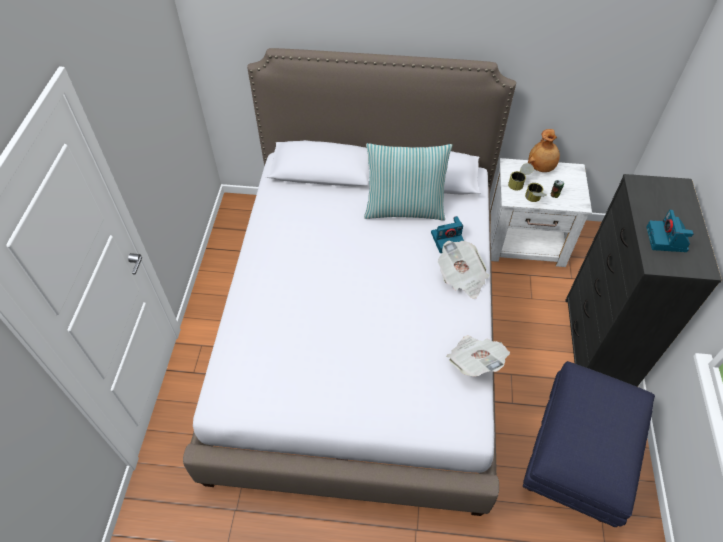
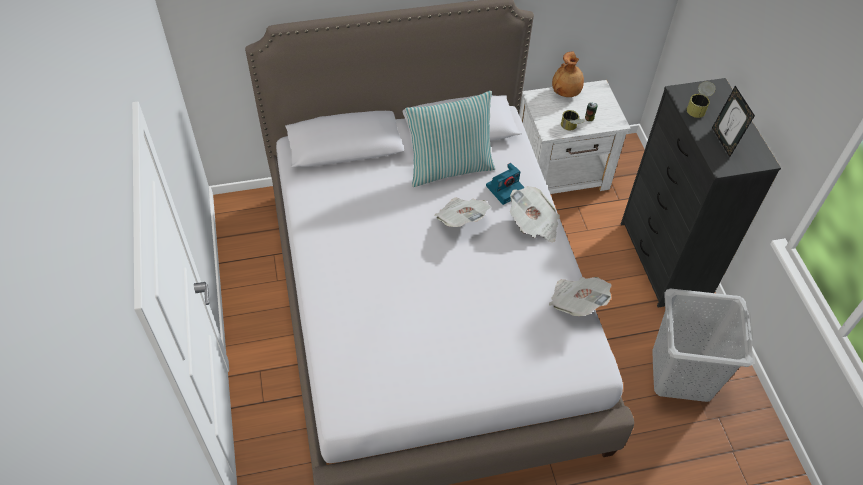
camera: 20 degrees left, 0 degrees up
can [508,163,534,190] -> can moved to [686,81,716,118]
blue ottoman [523,361,655,527] -> grey laundry basket [652,288,753,402]
camera [647,210,694,252] -> picture frame [712,86,755,157]
none -> newspaper [434,197,491,227]

